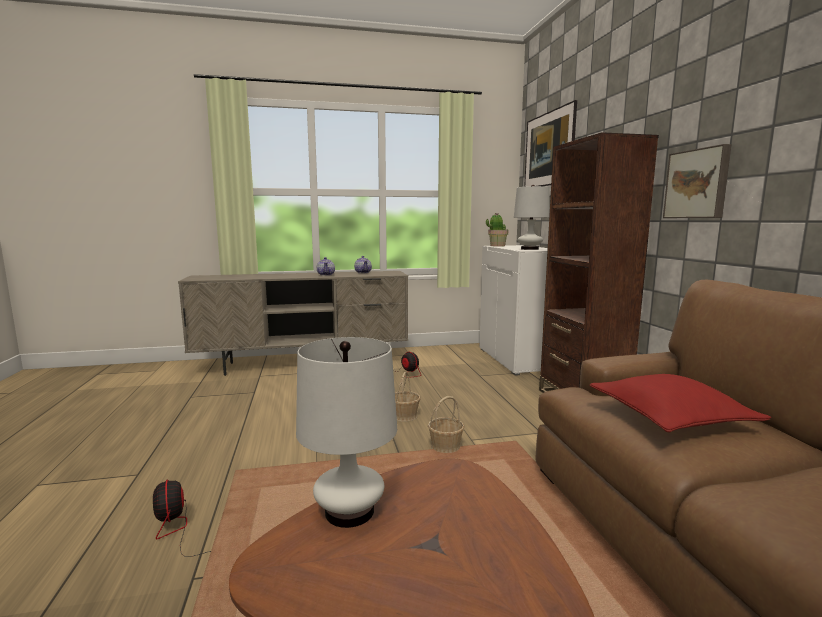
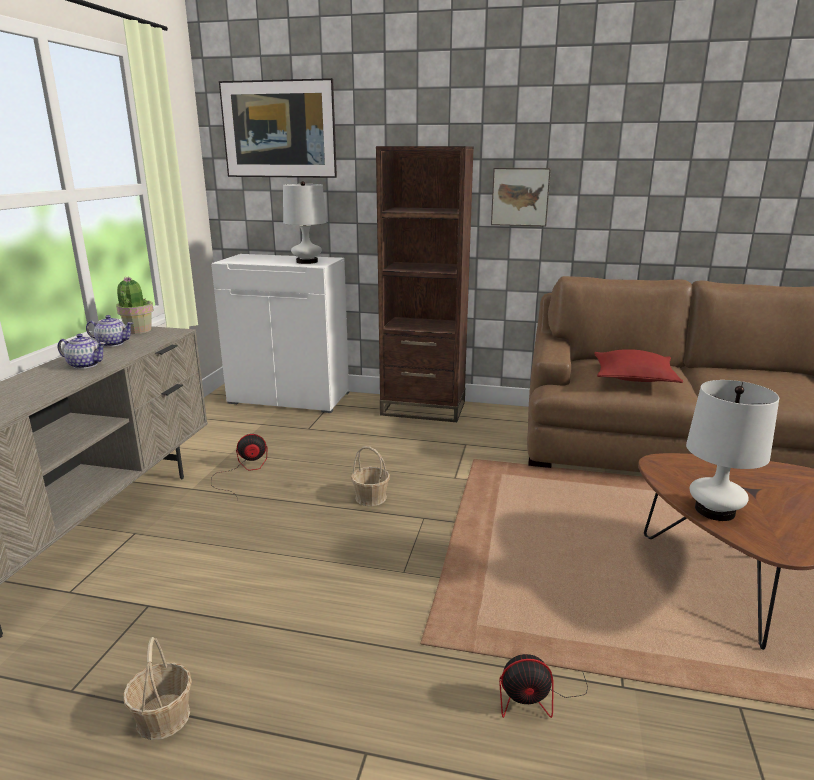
camera: 65 degrees left, 10 degrees up
basket [428,396,465,453] -> basket moved to [123,637,192,740]
potted plant [486,213,508,247] -> potted plant moved to [116,277,153,334]

